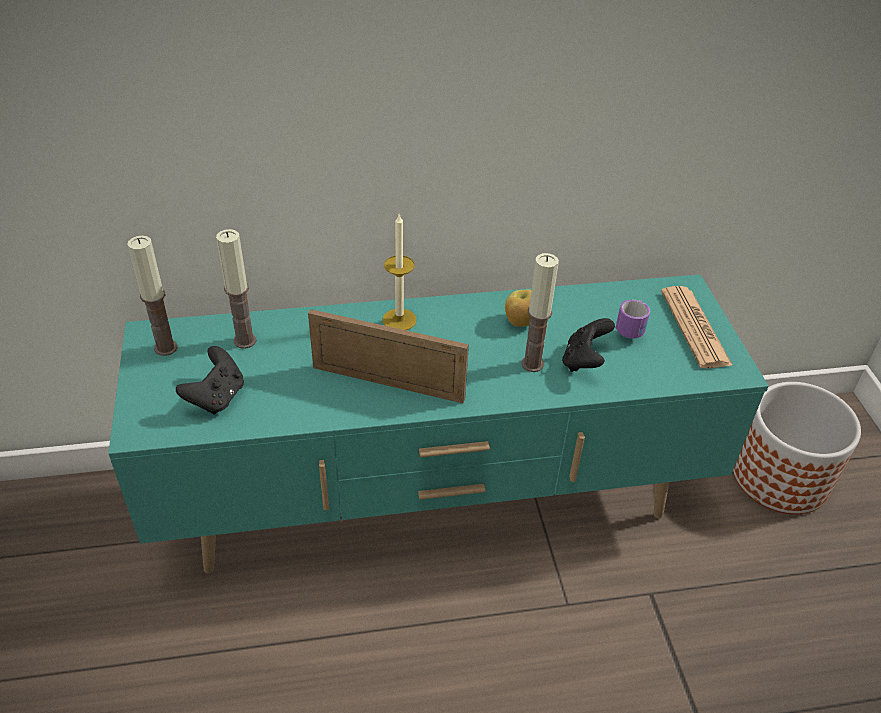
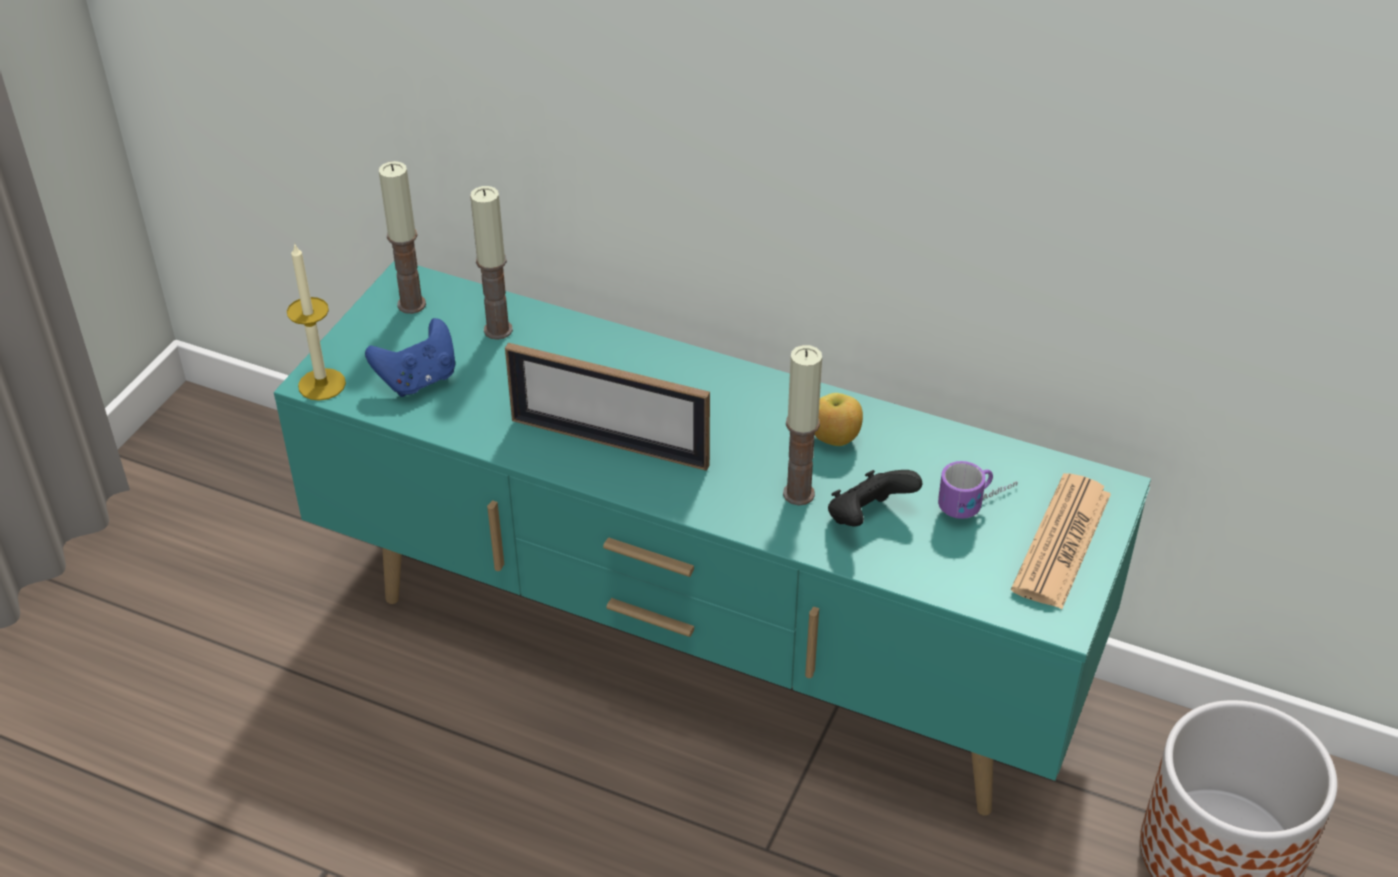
camera: 35 degrees right, 0 degrees up
black game controller [176,346,244,414] -> blue game controller [365,318,455,397]
picture frame [308,309,469,403] -> picture frame turned 150 degrees clockwise [505,343,710,471]
candle [383,214,416,330] -> candle moved to [287,245,346,401]

